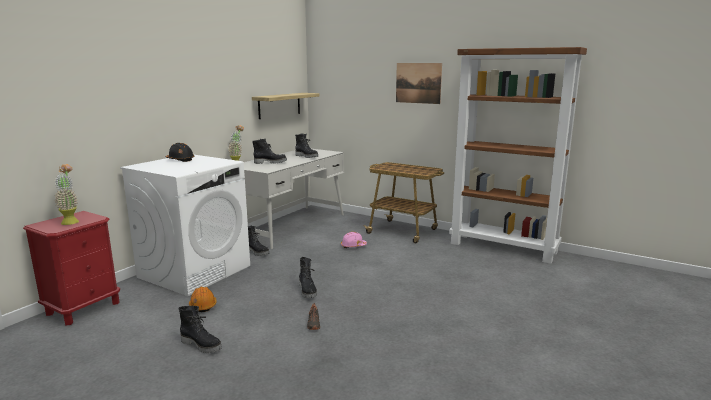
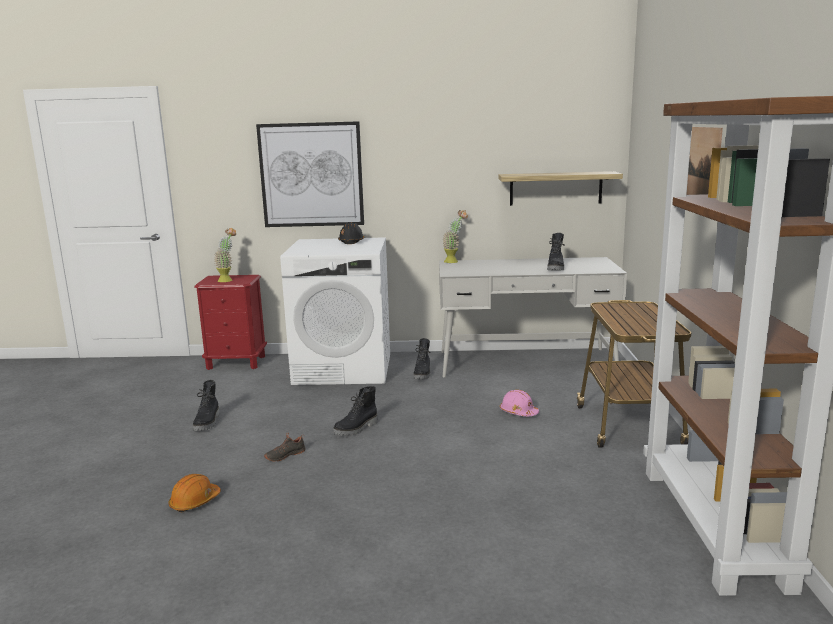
camera: 60 degrees right, 0 degrees up
orange hard hat [189,287,216,312] -> orange hard hat moved to [168,474,221,512]
black boot [252,139,287,164] -> none
none -> picture [256,121,364,227]

